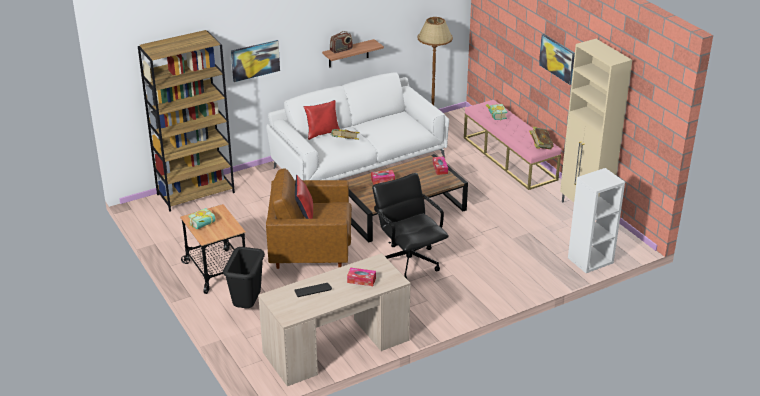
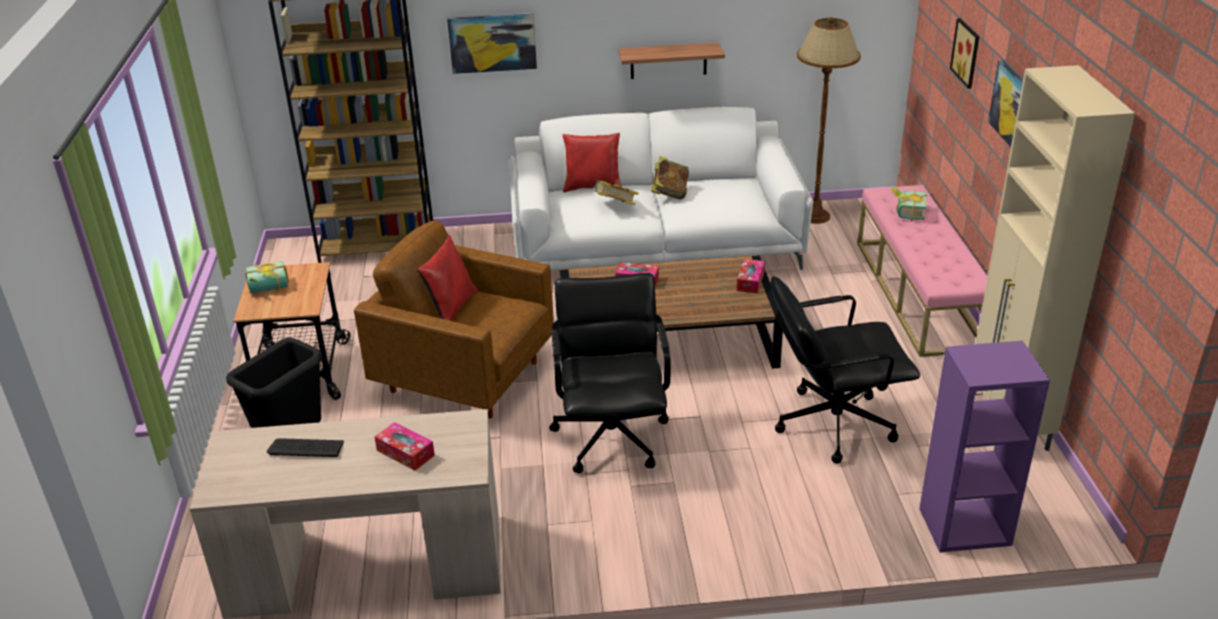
camera: 25 degrees right, 0 degrees up
radio [330,31,353,53] -> none
book [529,126,554,149] -> book moved to [651,156,689,200]
white bookcase [568,168,625,273] -> purple bookcase [919,341,1050,552]
none -> black office chair [771,276,920,464]
none -> picture [950,18,979,89]

